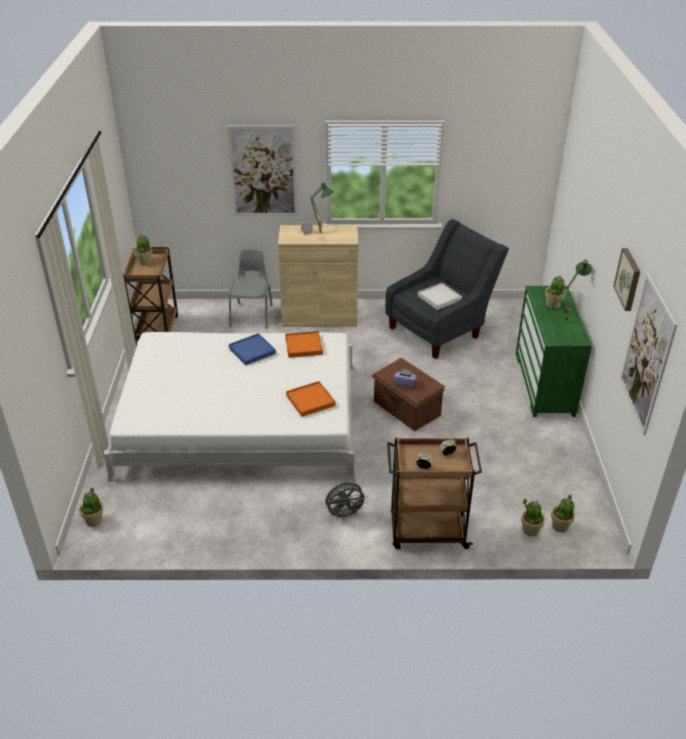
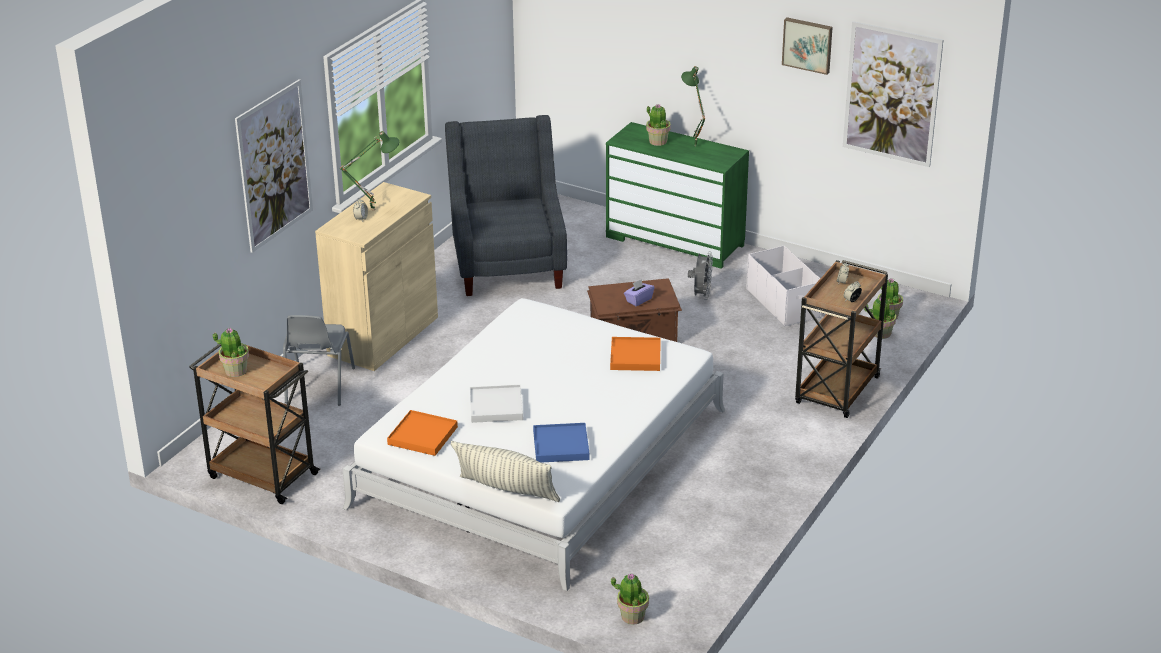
camera: 60 degrees left, 5 degrees down
grey chair [229,249,272,329] -> grey chair turned 120 degrees counterclockwise [283,315,355,406]
blue tray [229,333,276,365] -> blue tray moved to [533,423,590,463]
orange tray [285,331,323,358] -> orange tray moved to [387,410,458,456]
grey fan [325,483,368,520] -> grey fan moved to [688,251,713,300]
white tray [418,283,462,310] -> white tray moved to [470,385,523,423]
none -> pillow [451,441,560,502]
none -> white storage box [747,246,821,326]

